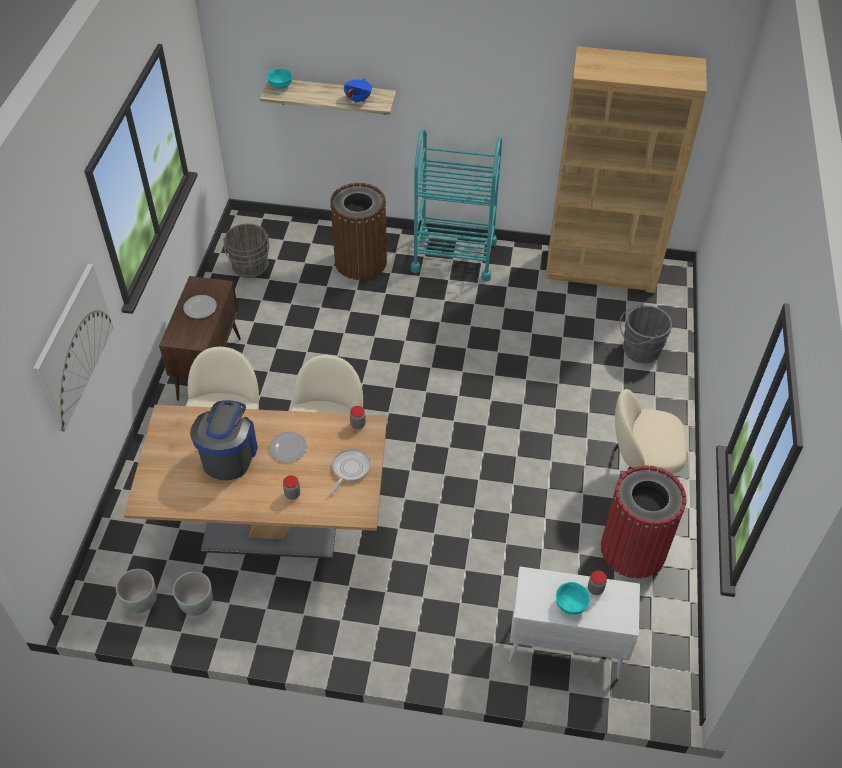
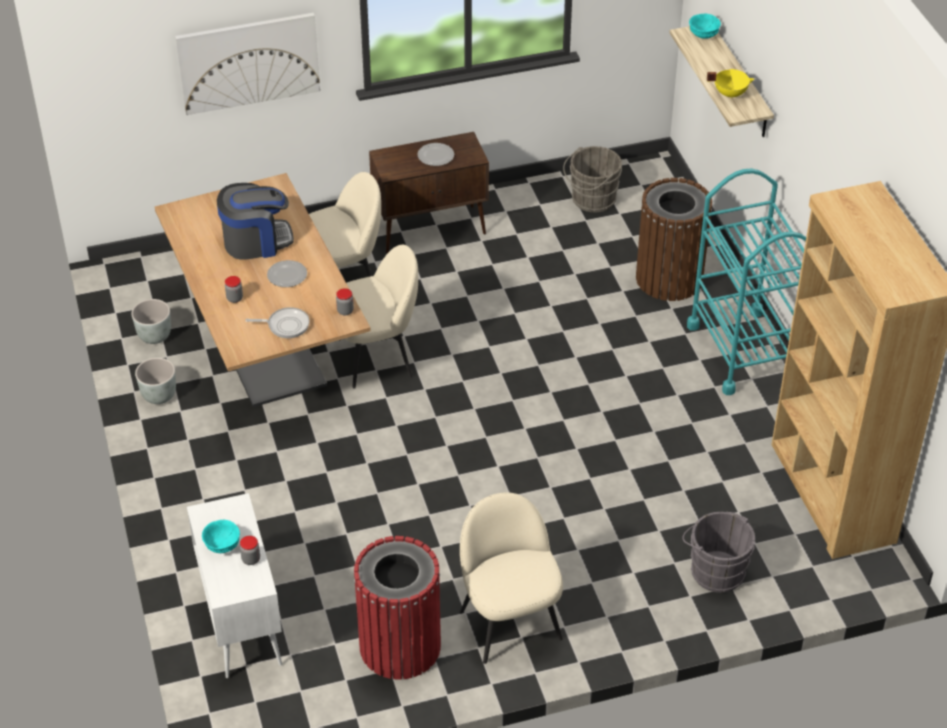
camera: 65 degrees right, 5 degrees down
grey planter [116,569,157,613] -> grey planter moved to [135,358,176,404]
blue cooking pot [344,78,372,103] -> yellow cooking pot [707,69,754,99]

